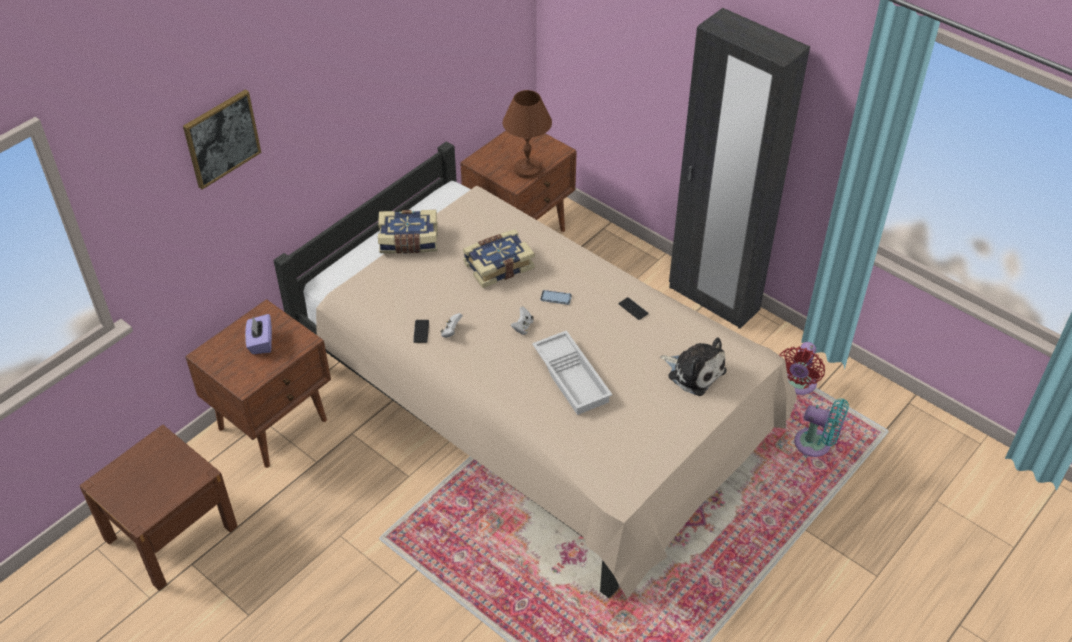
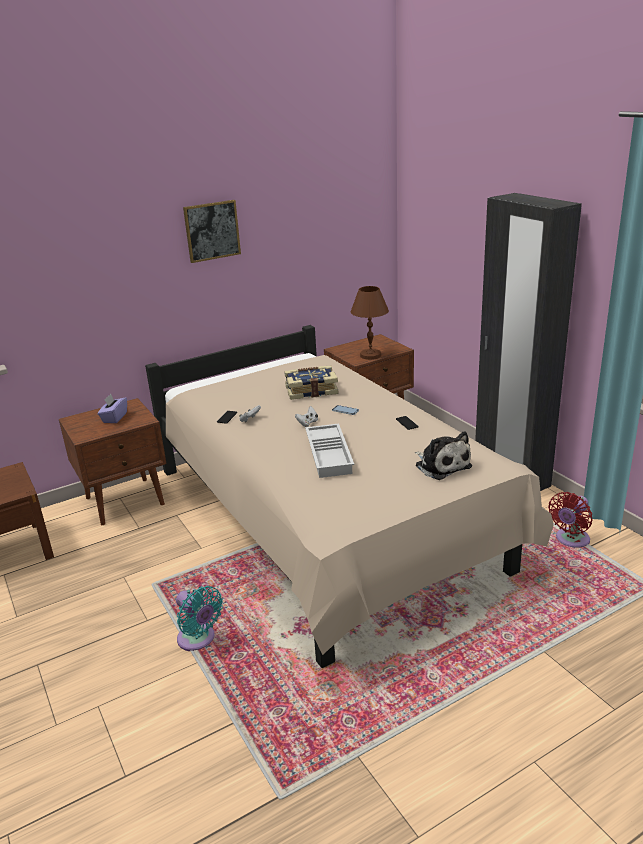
camera: 20 degrees right, 20 degrees down
picture [183,89,261,190] -> picture moved to [183,200,241,263]
book [378,210,438,254] -> none
turquoise fan [794,399,849,457] -> turquoise fan moved to [176,586,223,651]

